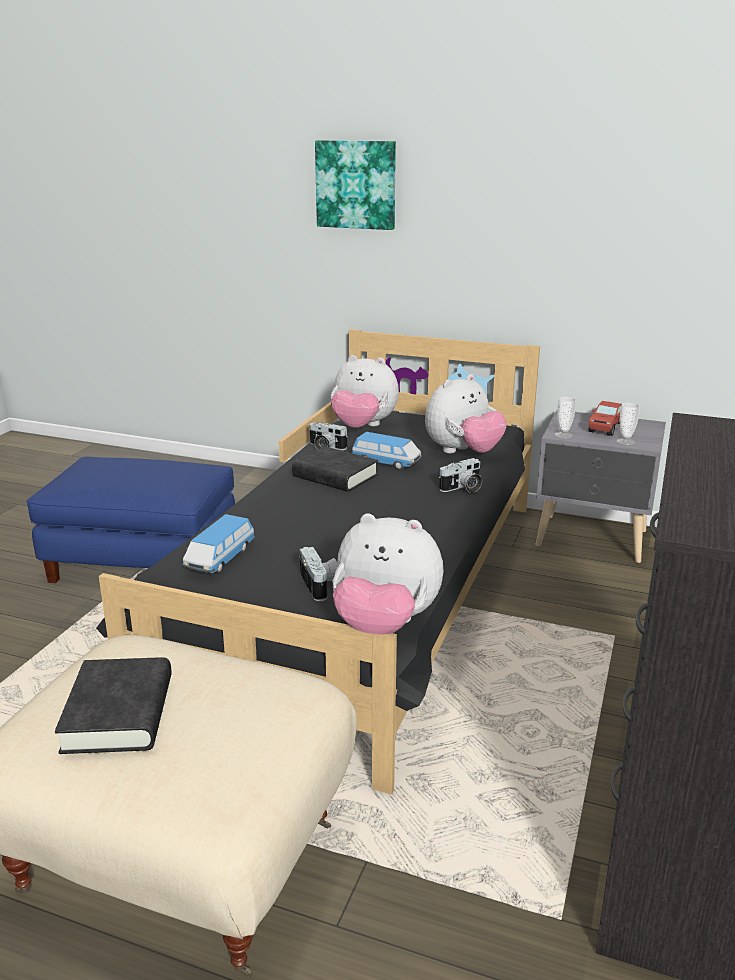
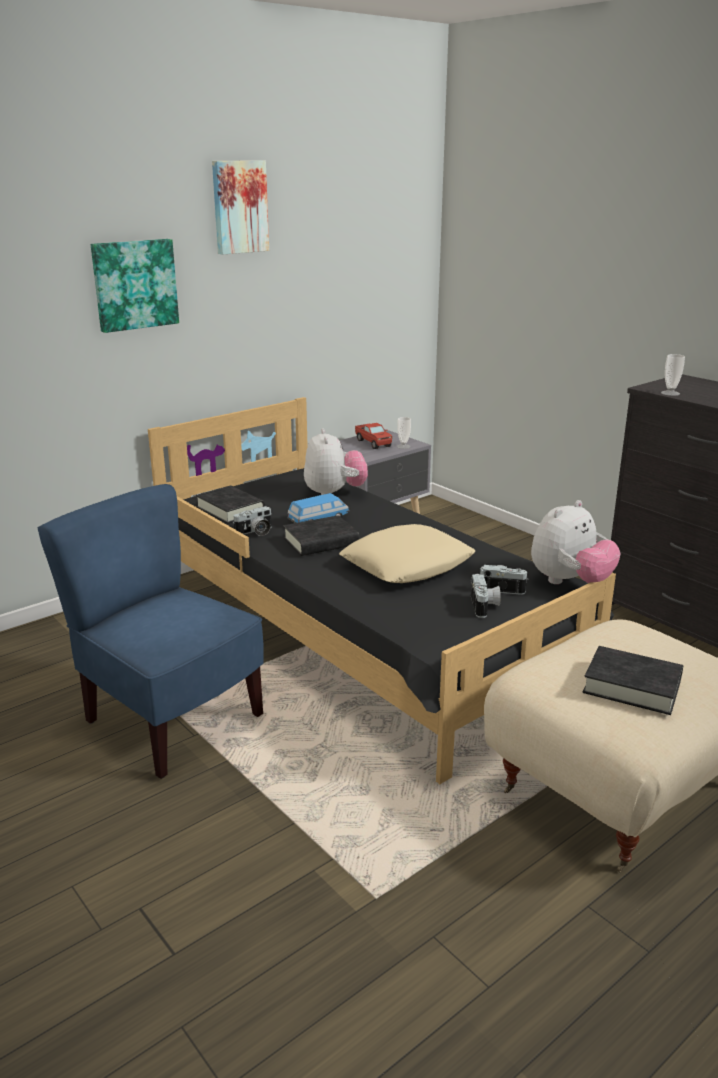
camera: 60 degrees left, 0 degrees up
blue ottoman [26,457,235,583] -> blue chair [37,484,264,779]
toy car [182,514,255,573] -> none
plush toy [331,355,399,428] -> black book [196,486,265,524]
camera [439,458,482,493] -> camera moved to [471,574,501,618]
cup [555,397,576,439] -> cup moved to [661,354,685,396]
none -> picture [212,160,269,255]
none -> beige pillow [339,524,475,583]

